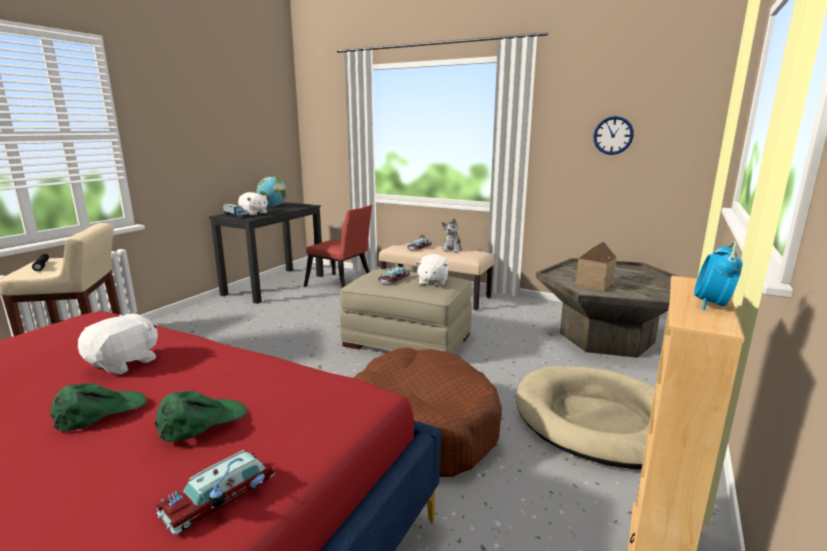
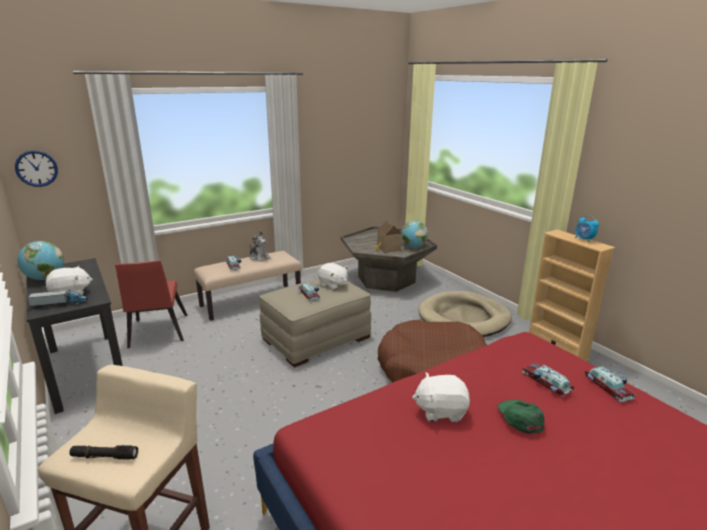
camera: 60 degrees left, 5 degrees up
white plush toy [78,313,158,375] -> white plush toy turned 60 degrees counterclockwise [412,372,470,422]
green cap [155,391,247,442] -> toy car [522,363,574,397]
red chair [304,205,372,288] -> red chair turned 105 degrees clockwise [115,260,187,348]
wall clock [593,116,634,155] -> wall clock moved to [15,150,58,187]
none -> globe [401,221,428,248]

